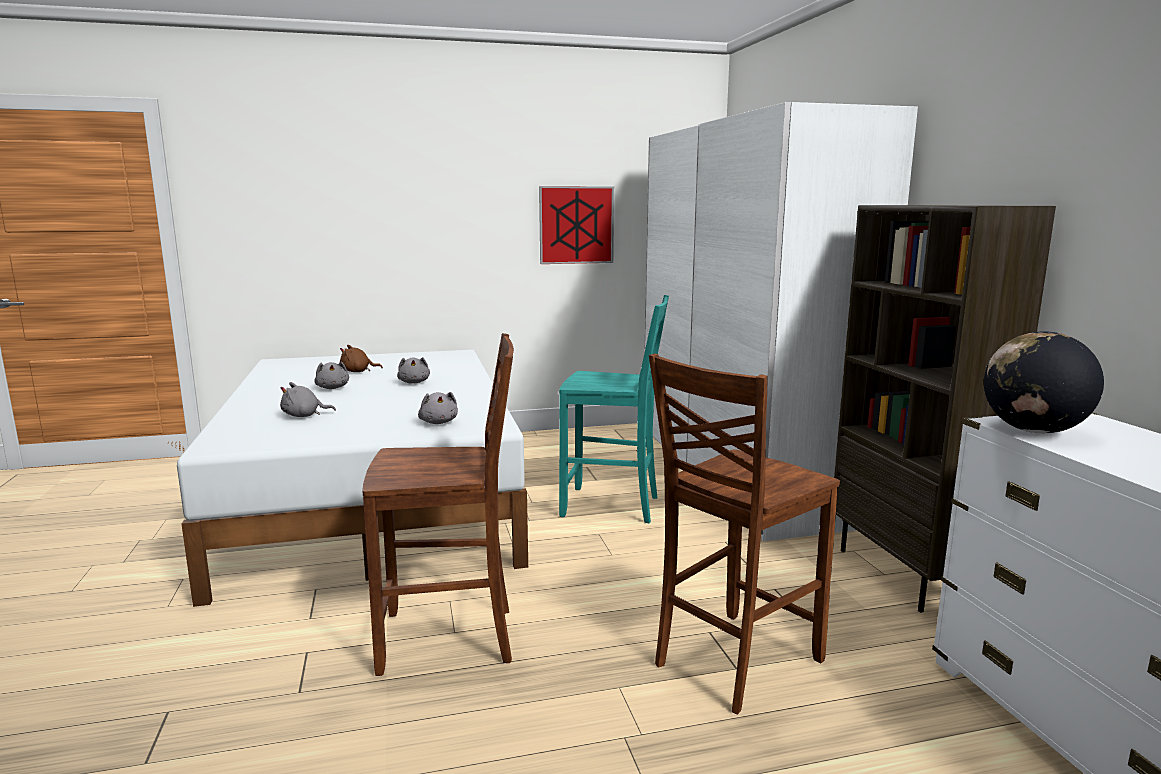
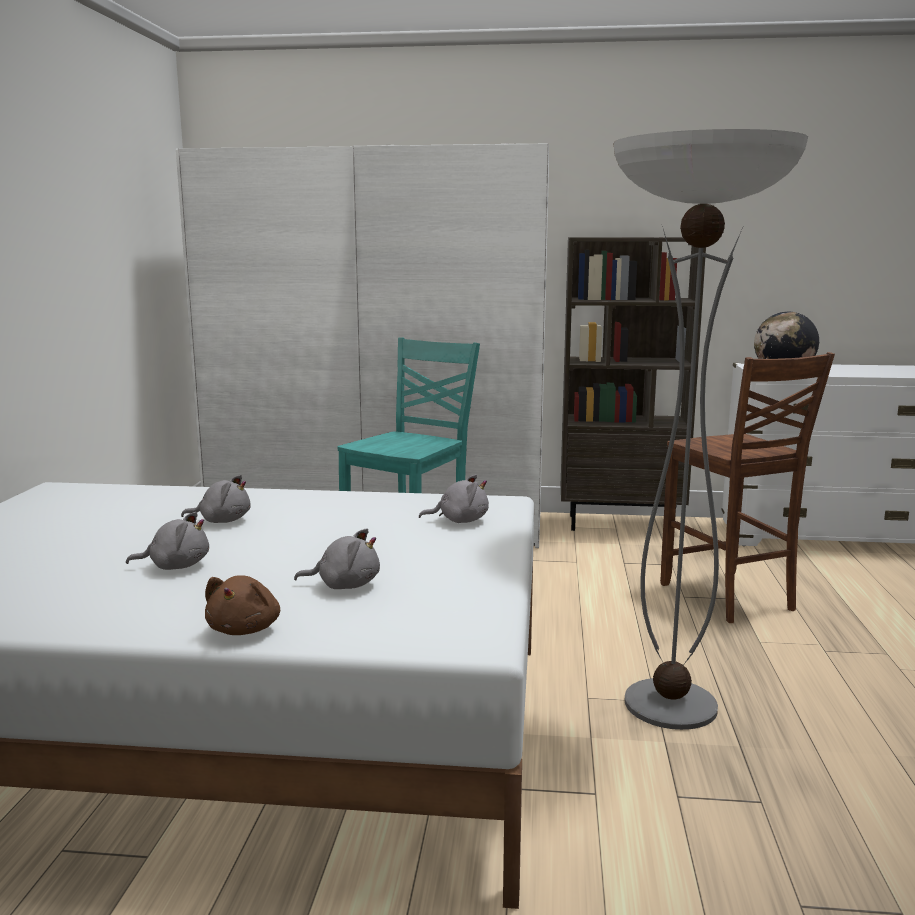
camera: 70 degrees left, 0 degrees up
grey plush toy [280,382,336,417] -> grey plush toy turned 90 degrees counterclockwise [294,528,380,589]
brown plush toy [340,345,383,372] -> brown plush toy moved to [205,575,280,635]
brown chair [362,333,514,676] -> floor lamp [613,129,808,730]
picture [539,186,614,264] -> none

